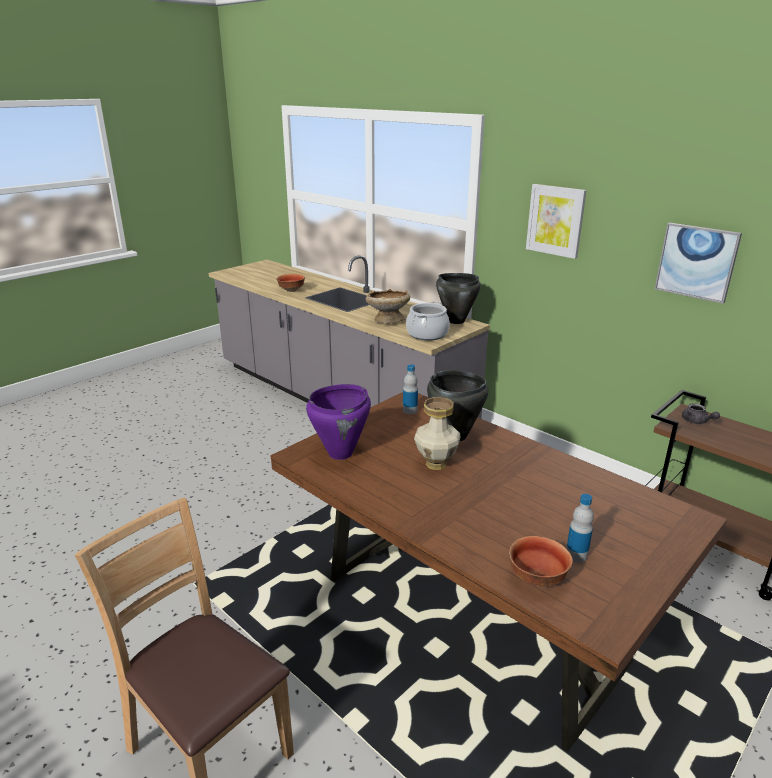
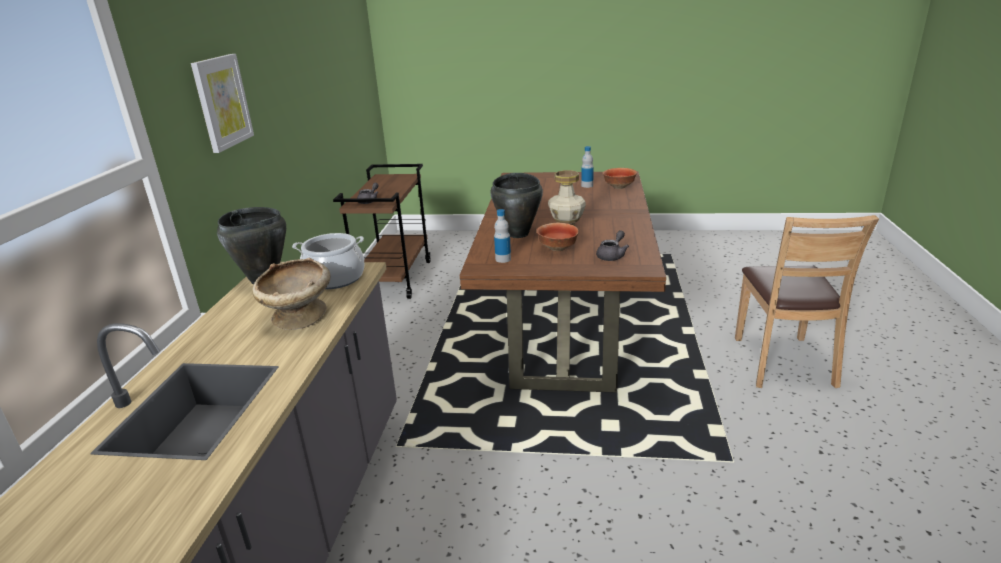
camera: 125 degrees left, 0 degrees up
bowl [276,274,305,292] -> bowl moved to [537,223,579,251]
purple cooking pot [306,384,371,460] -> grey teapot [596,230,629,261]
picture [655,223,742,304] -> none

